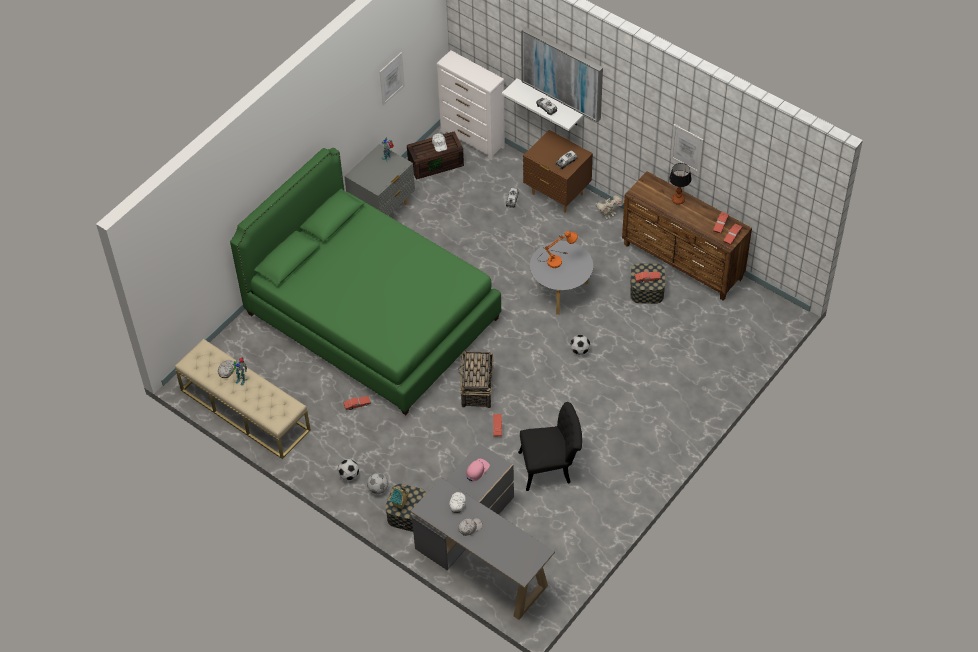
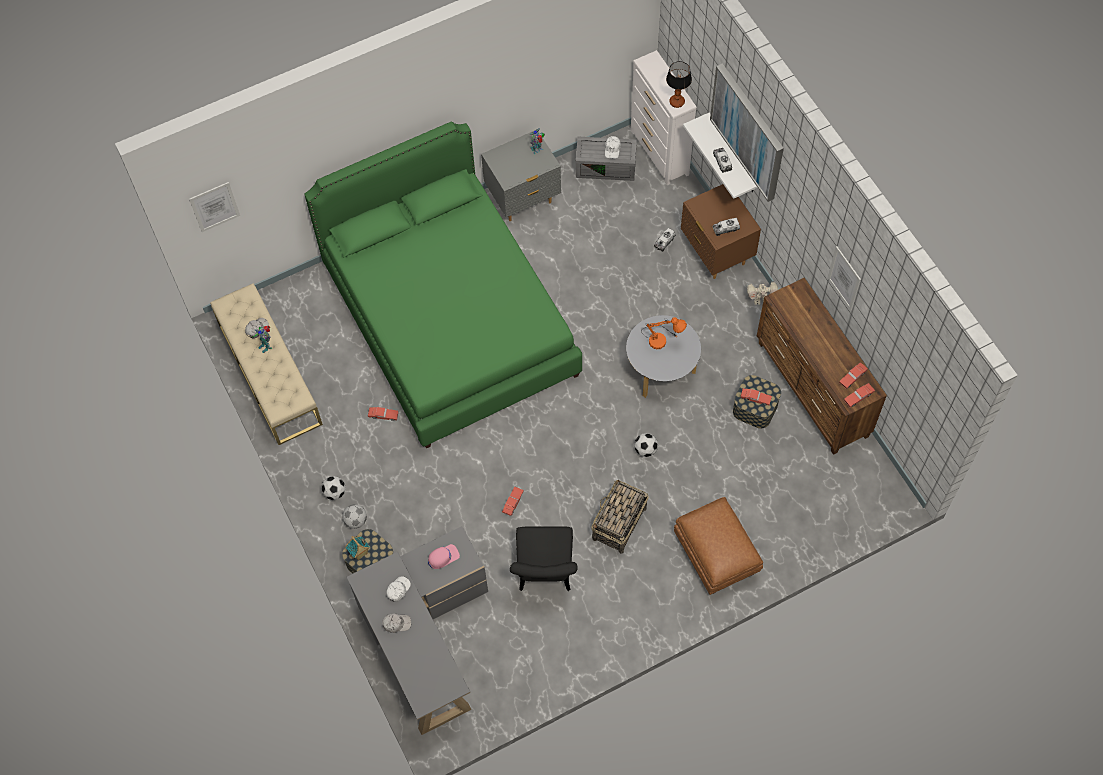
camera: 25 degrees right, 10 degrees up
picture [380,52,405,106] -> picture moved to [189,182,240,232]
brown storage box [407,131,464,180] -> grey storage box [576,137,637,181]
basket [458,350,494,408] -> basket moved to [591,480,649,554]
black chair [518,402,582,491] -> black chair turned 75 degrees clockwise [510,526,578,591]
table lamp [669,163,691,205] -> table lamp moved to [666,61,692,108]
none -> brown ottoman [674,497,763,595]

